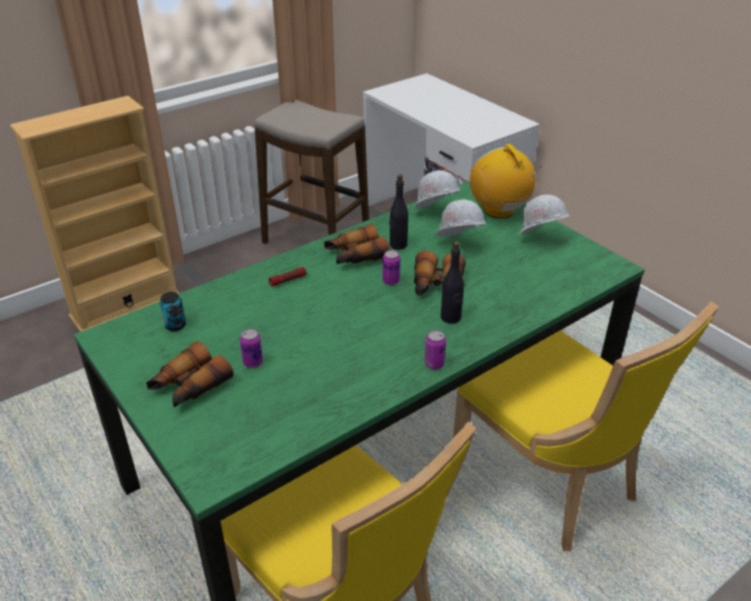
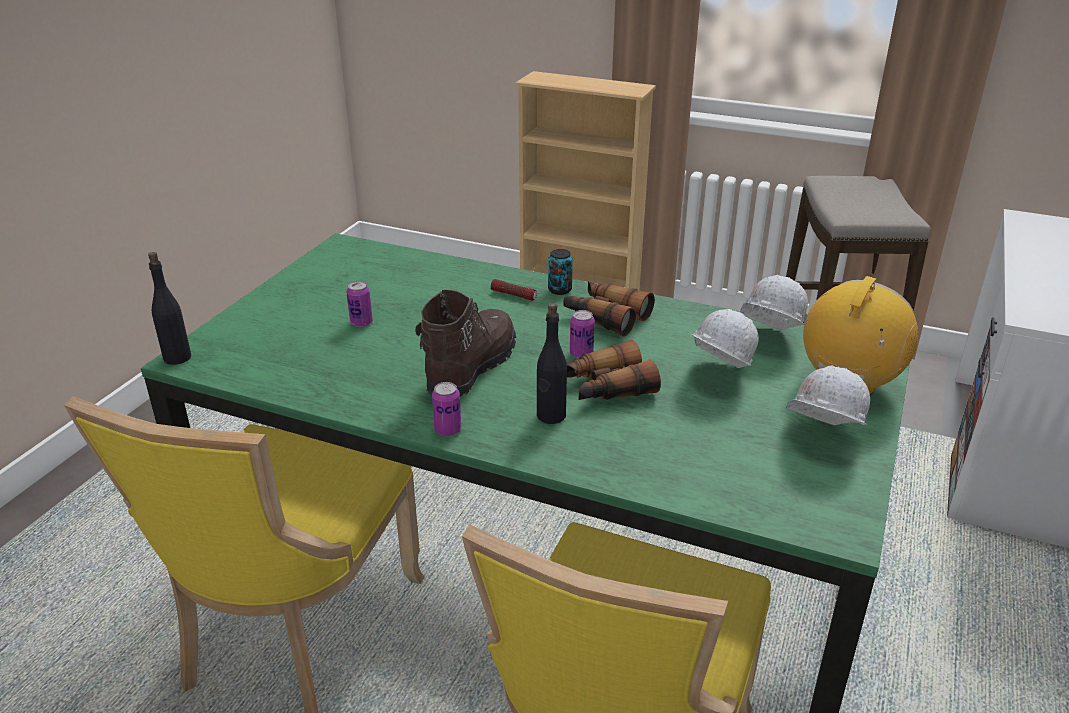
camera: 60 degrees right, 5 degrees down
binoculars [146,341,234,407] -> none
can [160,292,186,331] -> can moved to [548,249,573,295]
black bottle [389,174,408,250] -> black bottle moved to [148,252,191,365]
none -> brown boot [415,290,516,397]

